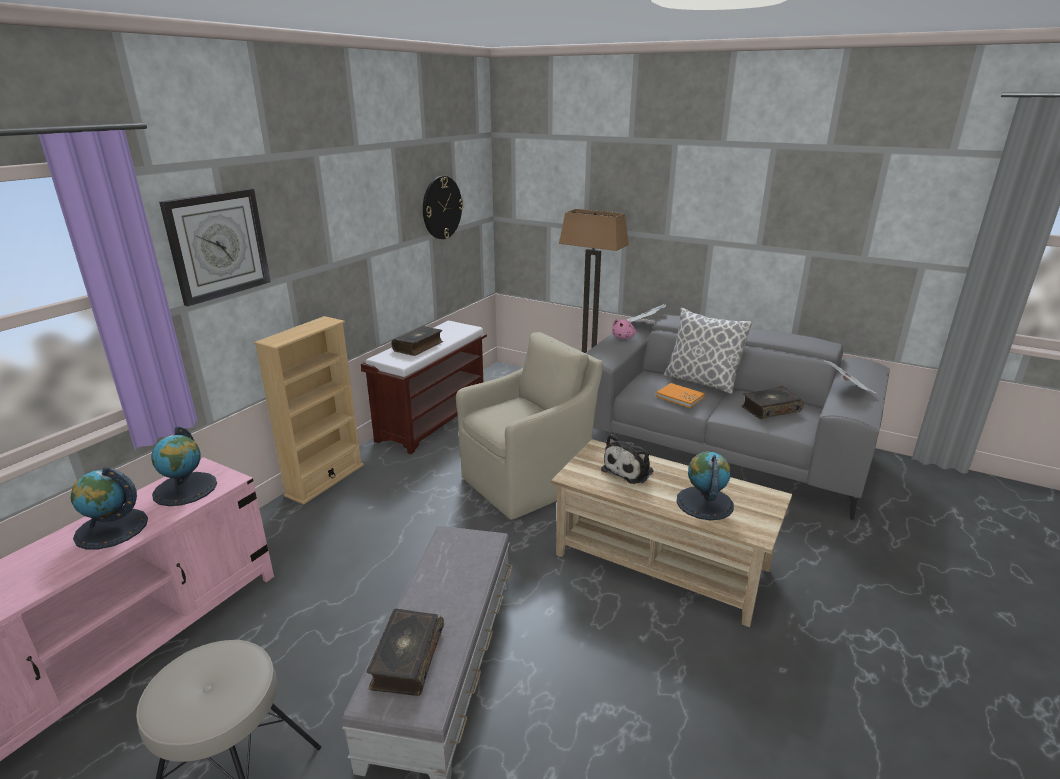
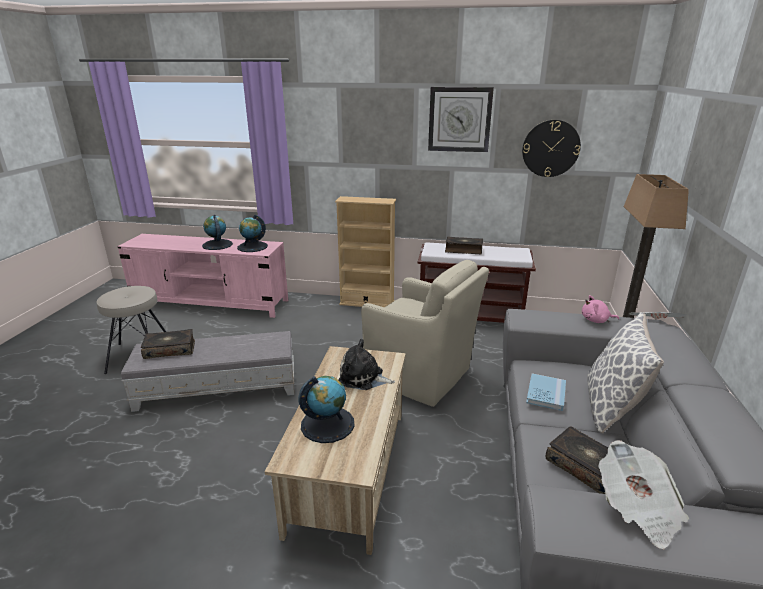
camera: 70 degrees right, 0 degrees up
wall clock [159,189,271,306] -> wall clock moved to [428,87,494,152]
orange book [656,383,705,408] -> blue book [526,373,566,411]

